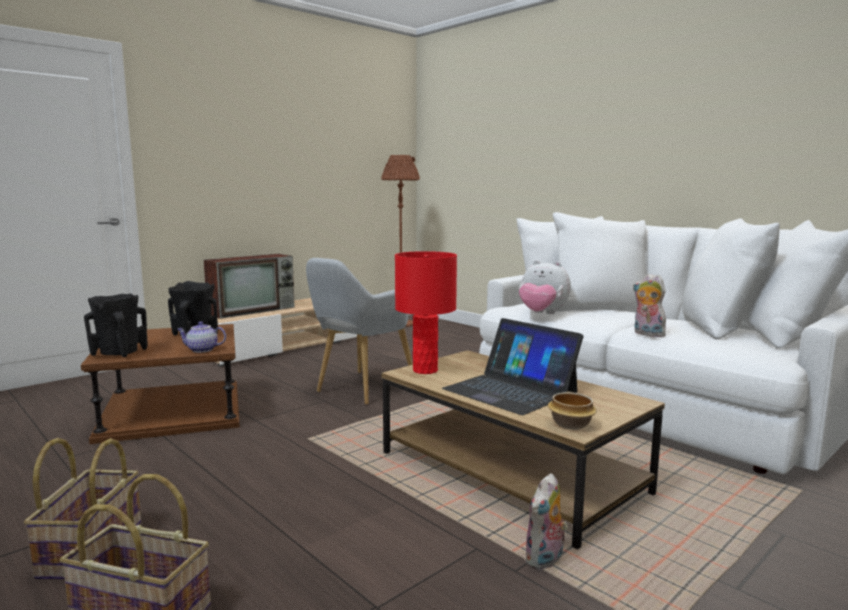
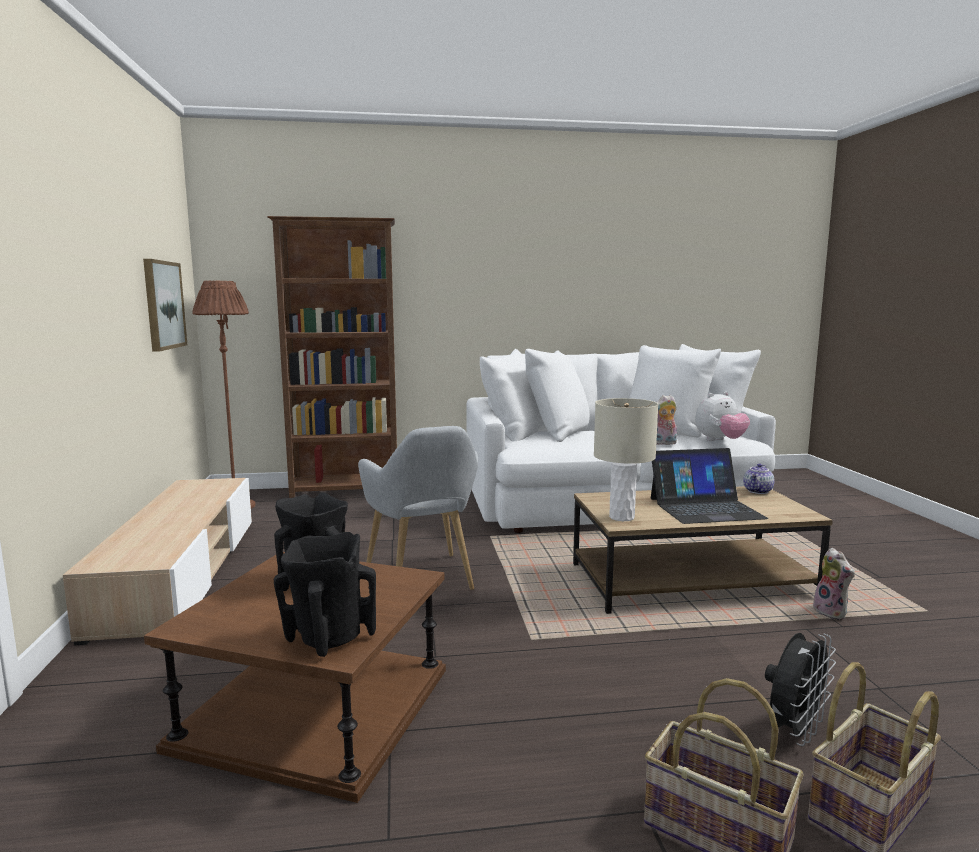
camera: 55 degrees left, 0 degrees up
teapot [177,321,226,353] -> teapot moved to [743,464,775,494]
television [204,254,295,319] -> none
red table lamp [395,251,457,374] -> beige table lamp [594,398,658,521]
plush toy [519,260,571,314] -> plush toy moved to [695,392,750,441]
bowl [548,392,597,430] -> none
none -> picture [143,259,187,352]
none -> brown bookcase [267,216,397,498]
none -> black fan [765,633,836,746]

